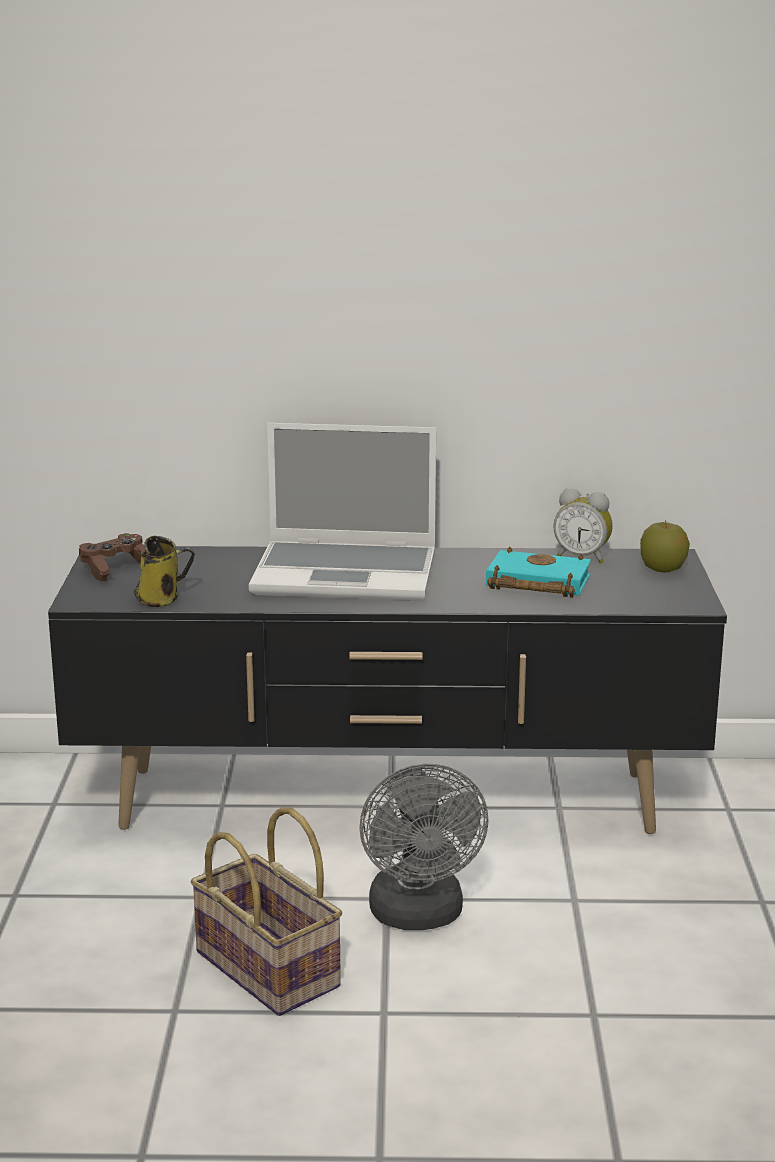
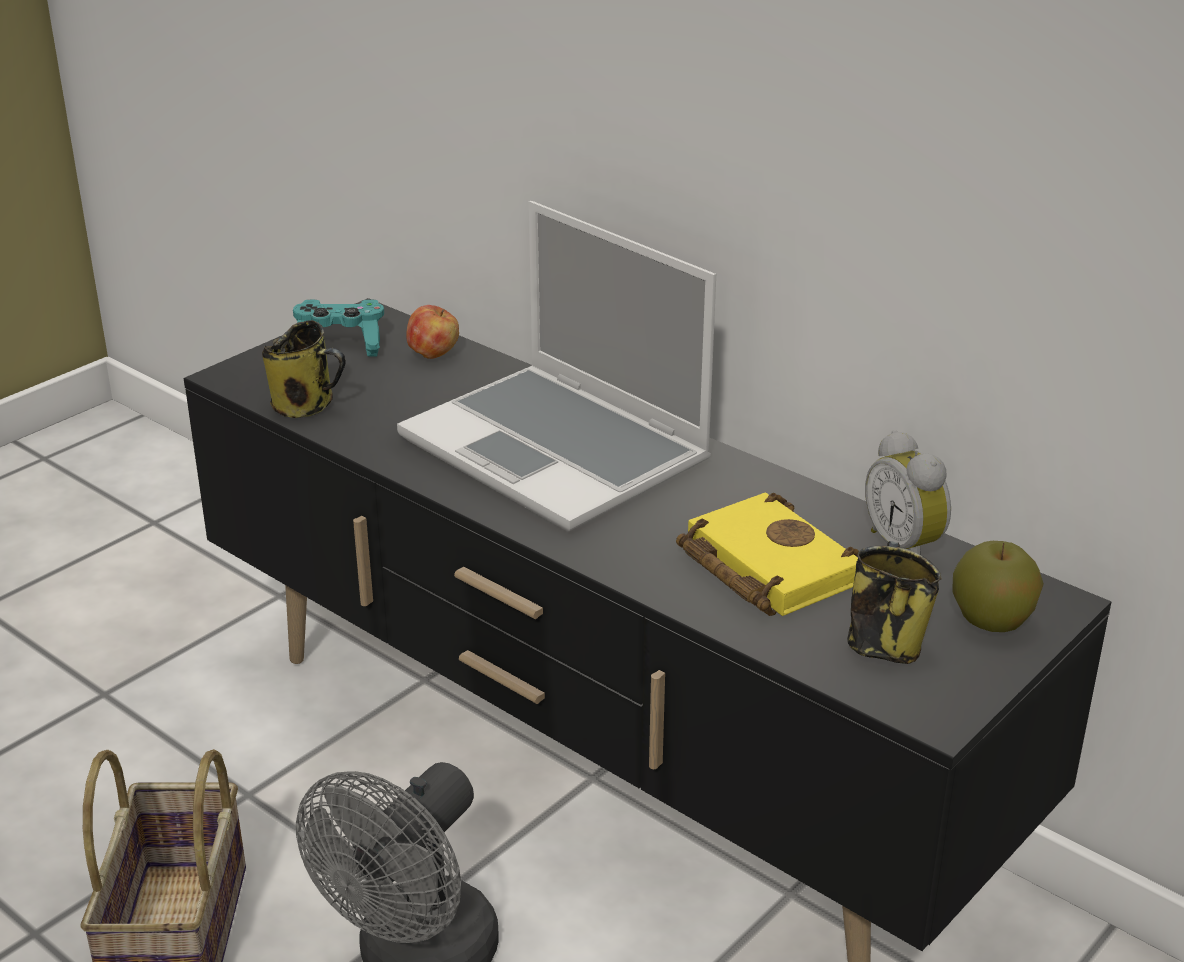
camera: 40 degrees right, 10 degrees up
brown game controller [79,533,145,582] -> turquoise game controller [293,300,384,357]
turquoise book [486,547,591,598] -> yellow book [676,492,859,616]
none -> apple [406,305,459,359]
none -> mug [847,541,942,664]

